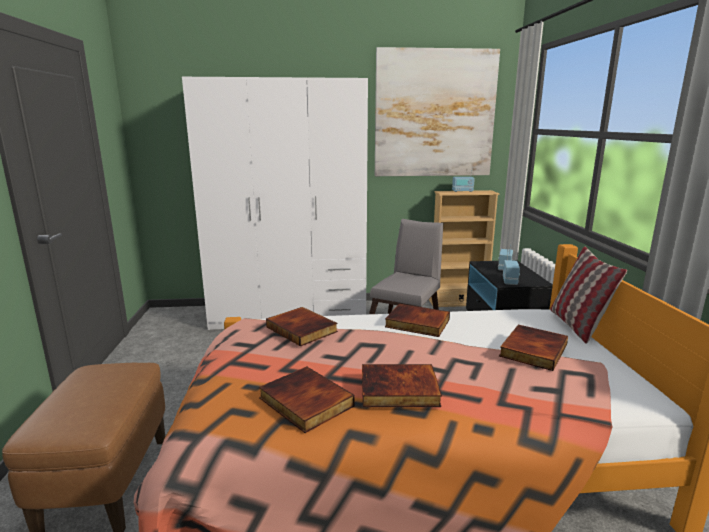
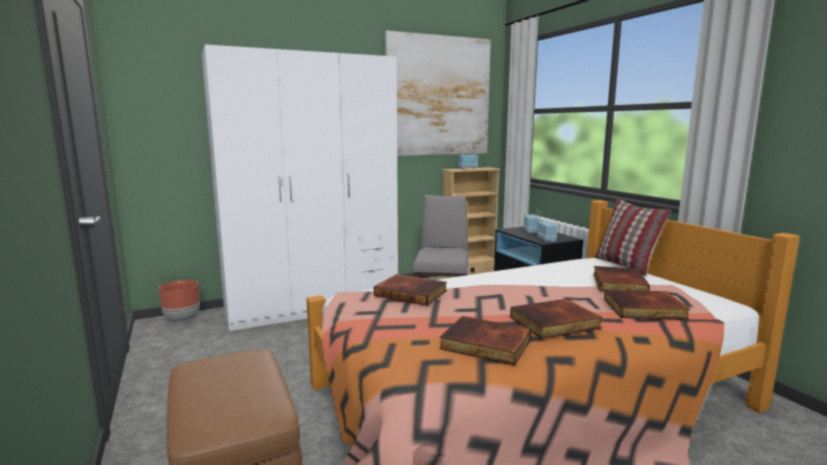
camera: 20 degrees left, 5 degrees down
book [385,304,450,337] -> book moved to [604,290,690,320]
none -> brown planter [159,280,200,322]

